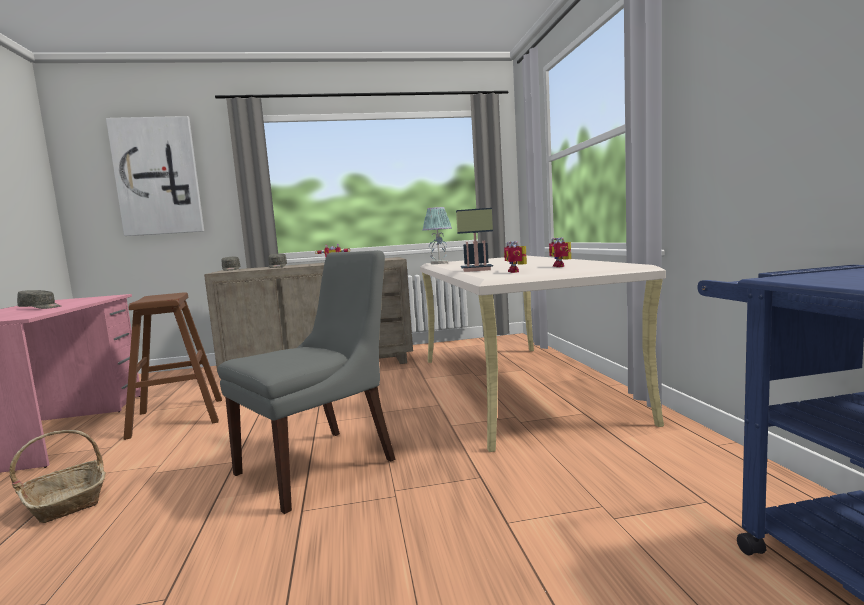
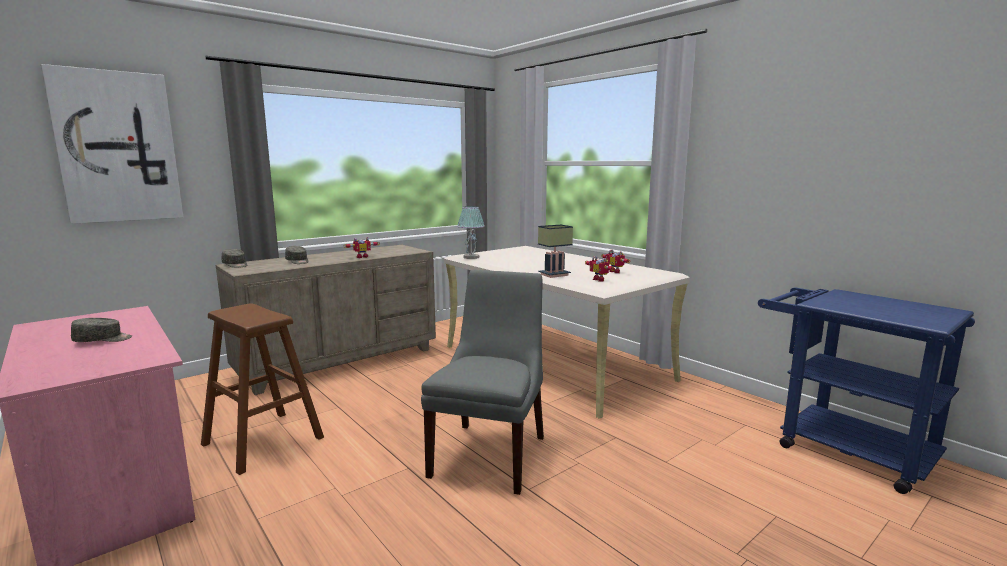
camera: 30 degrees left, 5 degrees up
basket [9,430,106,523] -> none

